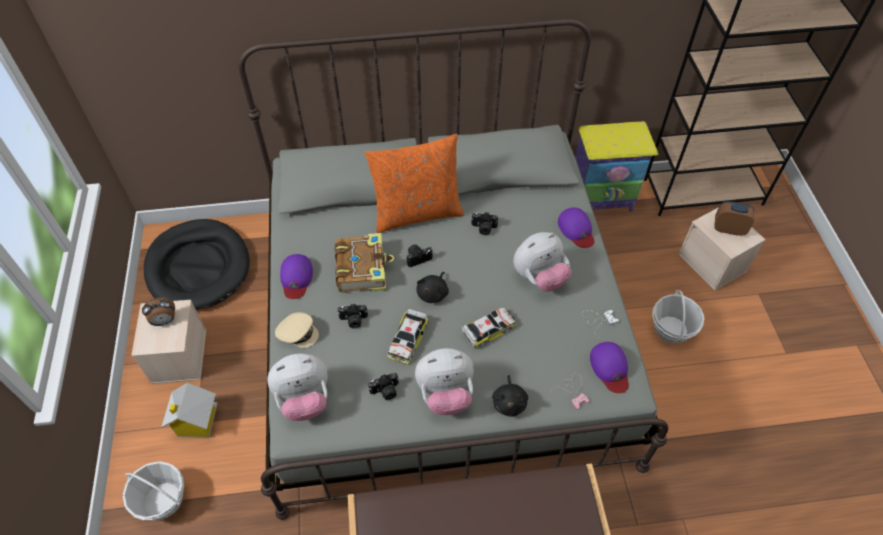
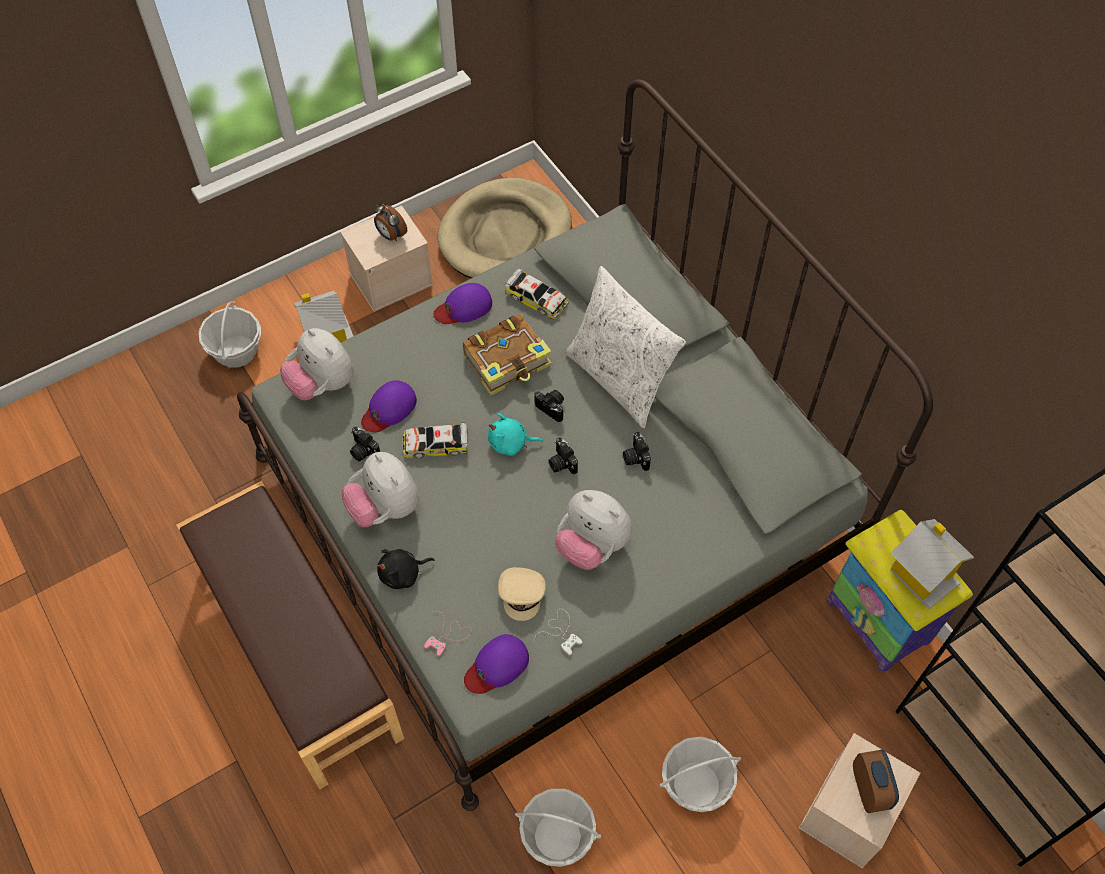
camera: 65 degrees right, 5 degrees up
black dog bed [144,219,250,310] -> beige dog bed [438,178,572,279]
beige cap [275,312,319,348] -> beige cap moved to [498,567,546,621]
camera [338,304,368,329] -> camera moved to [549,437,578,474]
orange pillow [365,134,464,233] -> white pillow [565,266,686,429]
black plush toy [416,272,449,303] -> turquoise plush toy [488,413,543,456]
toy car [461,307,517,349] -> toy car moved to [505,267,568,320]
purple cap [558,208,594,248] -> purple cap moved to [361,380,417,432]
none -> basket [515,789,602,867]
none -> toy house [890,519,974,609]

